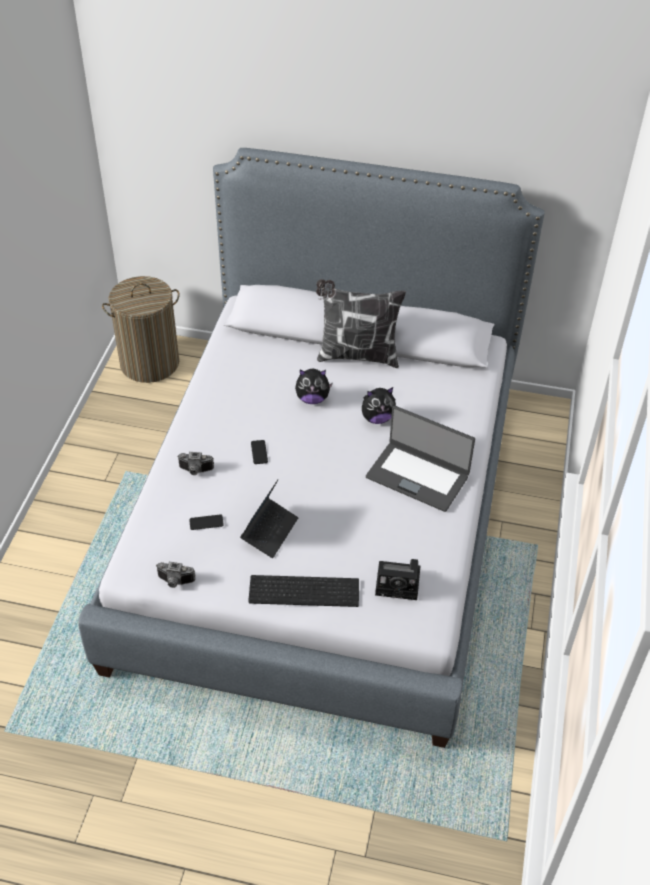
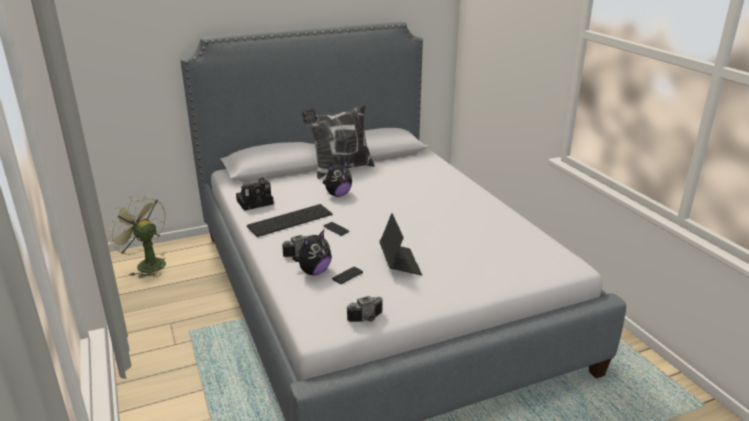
camera: 35 degrees left, 20 degrees down
laundry basket [102,276,180,383] -> green fan [106,195,166,278]
keyboard [248,575,359,607] -> keyboard moved to [247,204,332,237]
plush toy [362,387,396,424] -> plush toy moved to [292,230,332,275]
laptop [366,406,475,512] -> none
camera [375,559,420,600] -> camera moved to [236,177,274,211]

